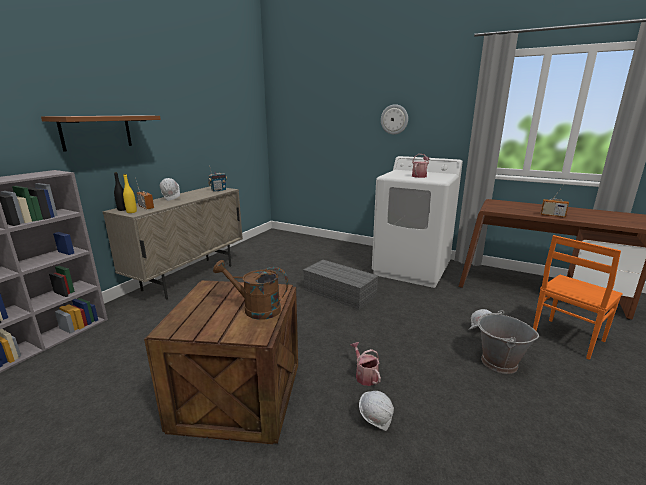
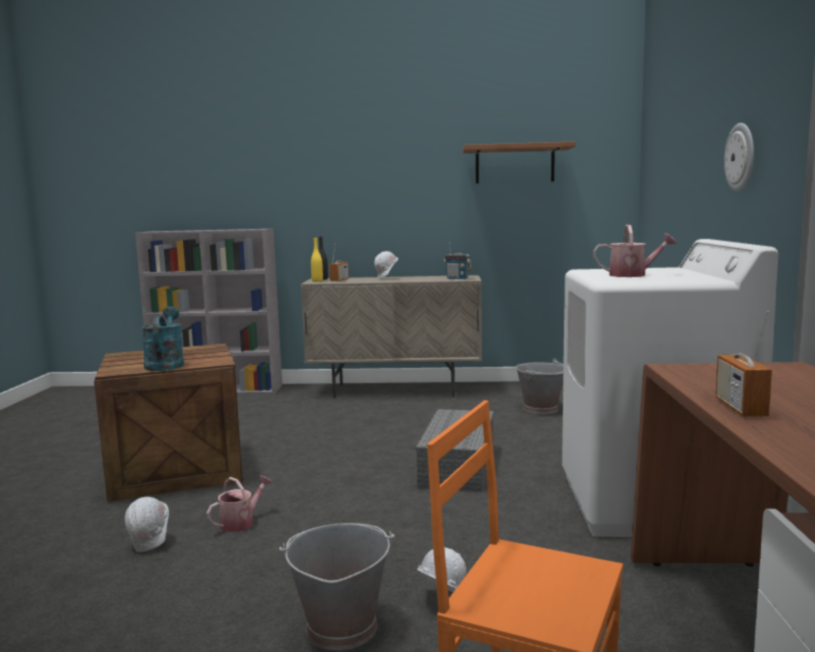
camera: 65 degrees right, 10 degrees down
brown shelf [41,115,161,152] -> brown shelf moved to [463,141,576,184]
brown watering can [213,260,288,320] -> turquoise watering can [141,306,184,371]
none -> grey bucket [516,358,564,414]

